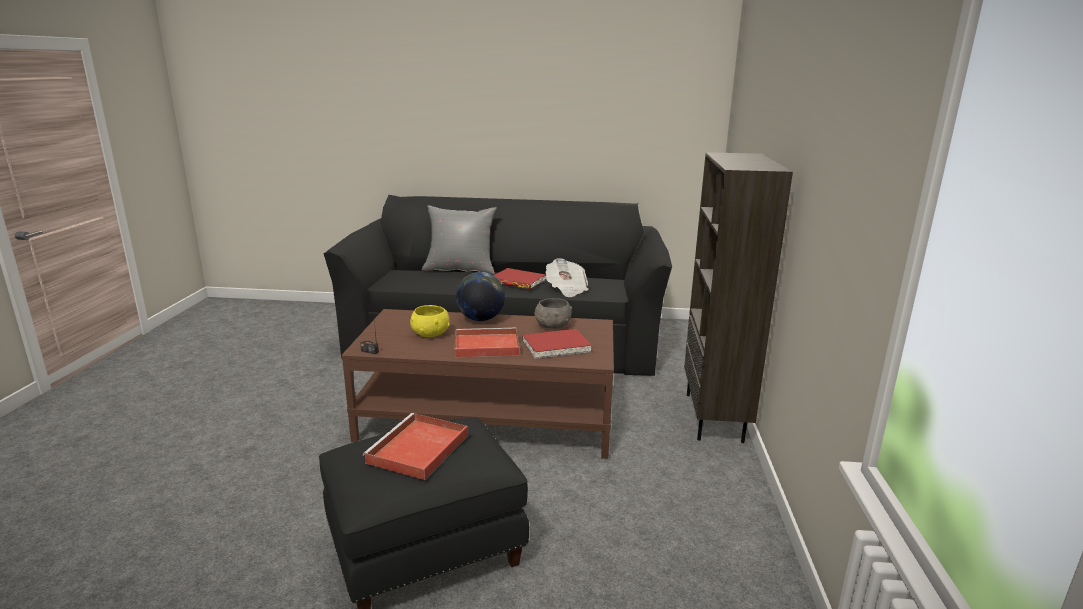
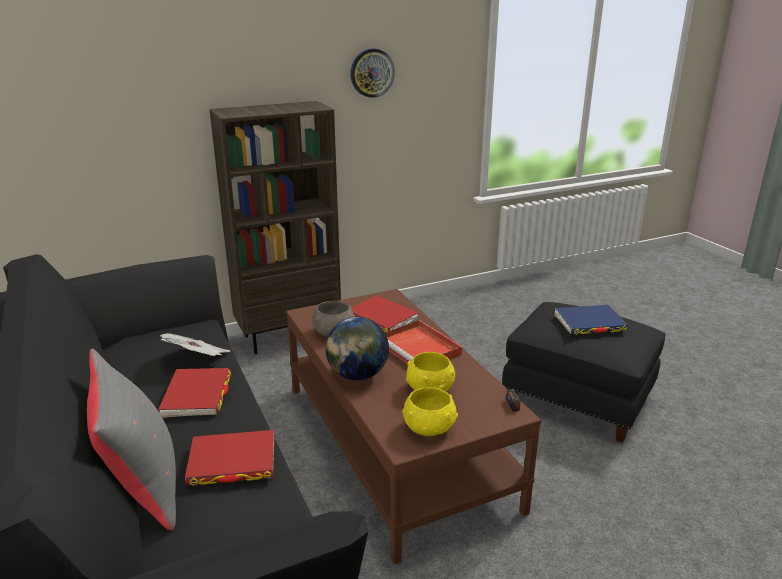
camera: 120 degrees left, 5 degrees up
red tray [363,413,468,480] -> blue book [555,305,628,335]
none -> red book [185,430,274,486]
none -> wall clock [350,49,395,98]
none -> yellow bowl [402,387,458,436]

